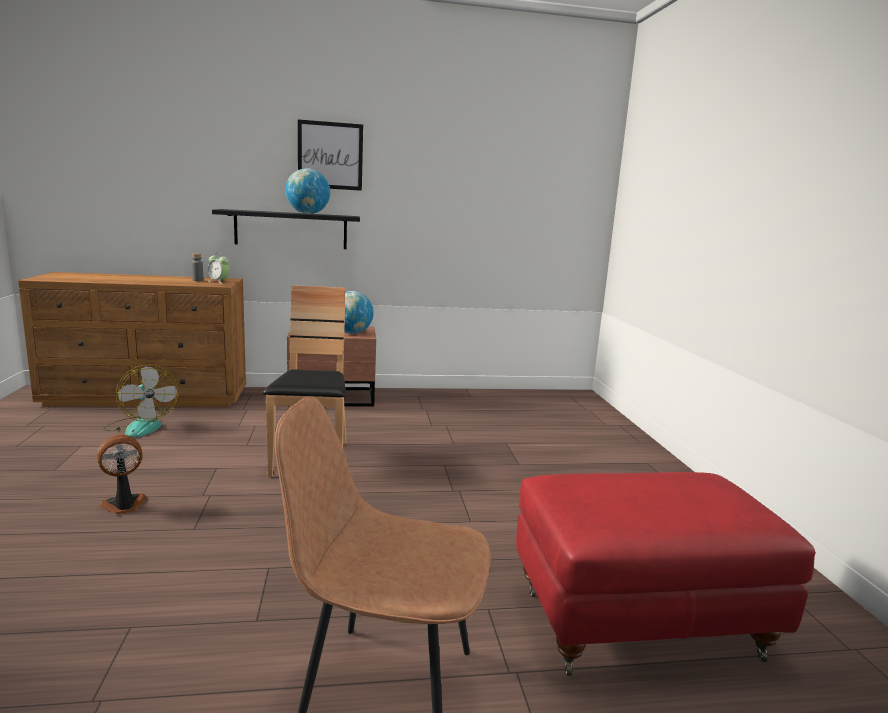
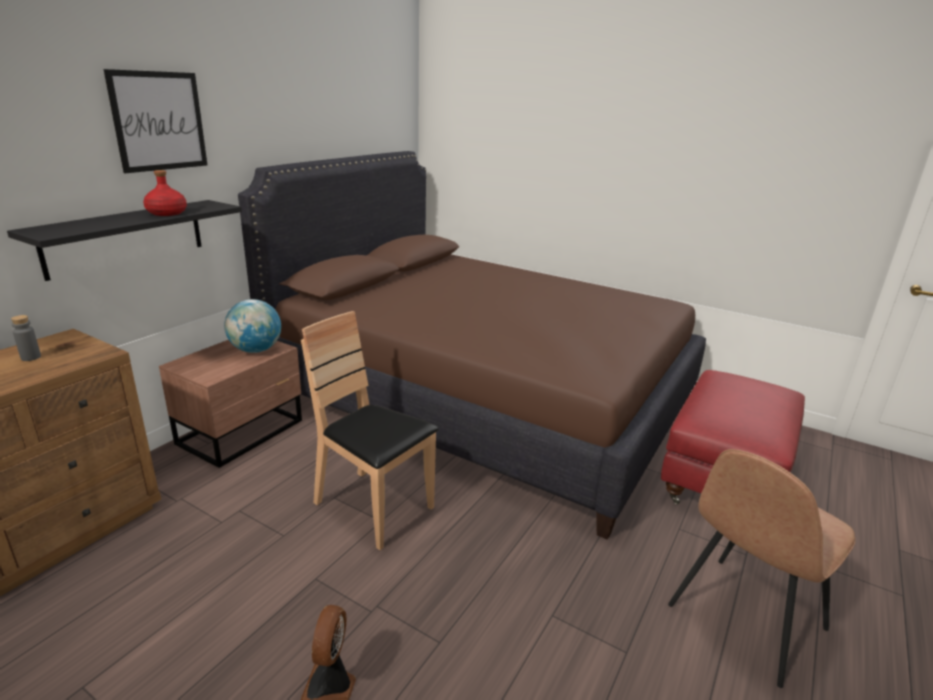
camera: 50 degrees left, 10 degrees up
fan [103,365,178,438] -> none
alarm clock [208,252,230,284] -> none
globe [285,168,330,214] -> red bottle [143,170,187,216]
none -> brown bed [238,151,706,540]

